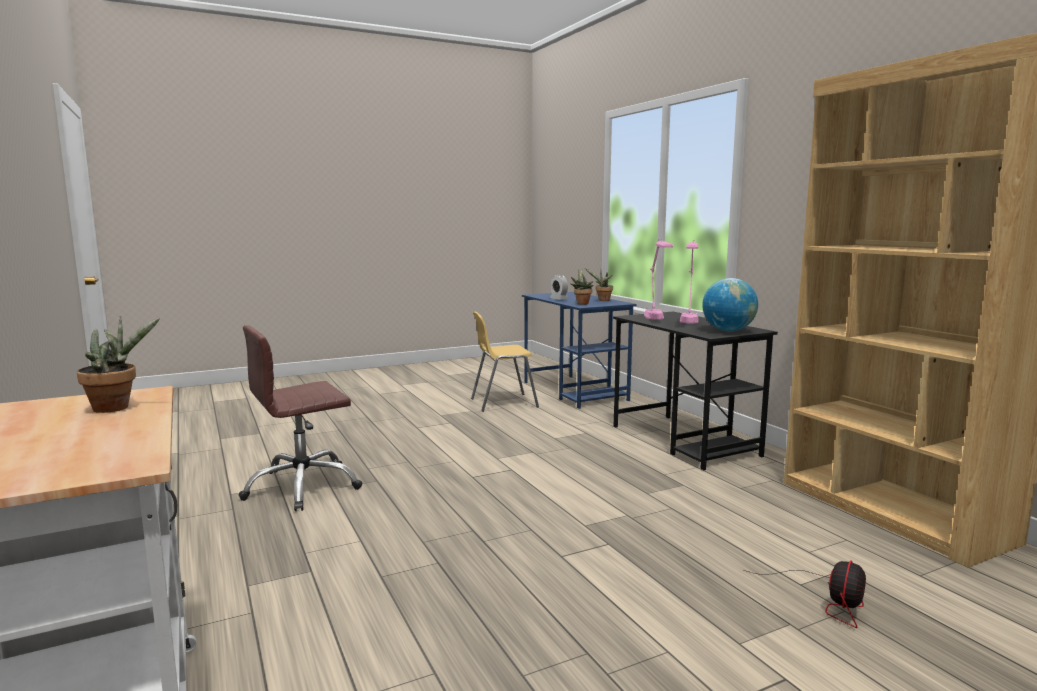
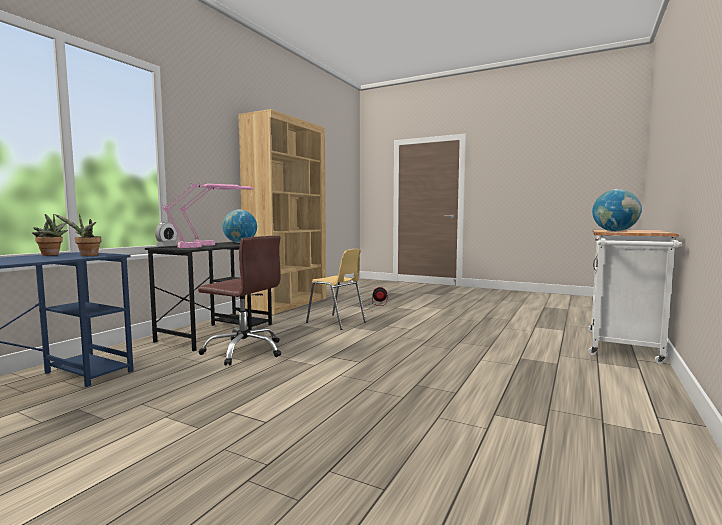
camera: 125 degrees left, 5 degrees down
potted plant [77,316,160,413] -> globe [592,189,642,231]
brown office chair [239,325,363,511] -> brown office chair moved to [198,236,281,366]
yellow chair [471,312,539,412] -> yellow chair moved to [306,249,366,330]
alarm clock [550,275,568,300] -> alarm clock moved to [155,222,177,247]

